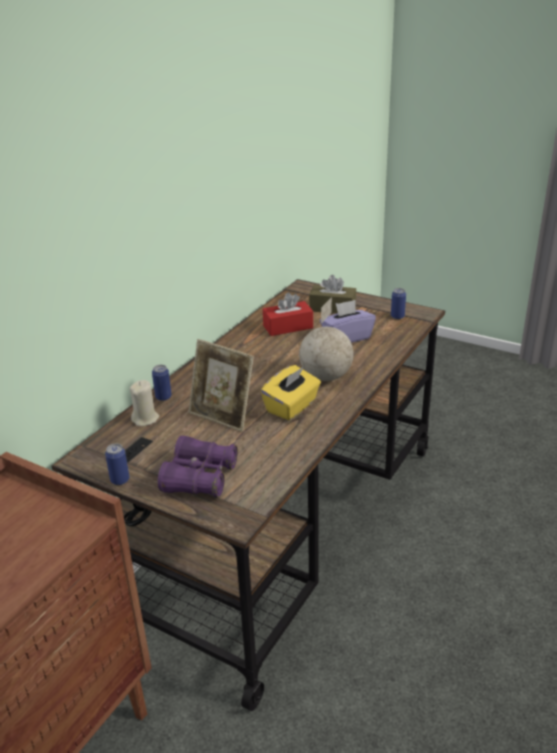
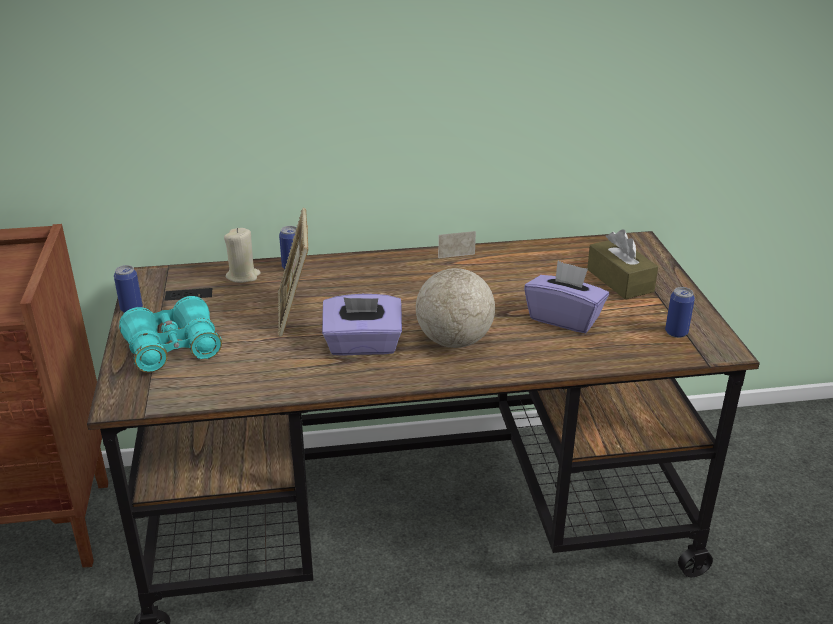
camera: 50 degrees right, 0 degrees up
purple binoculars [158,436,238,498] -> turquoise binoculars [119,296,222,372]
yellow tissue box [261,365,321,420] -> purple tissue box [322,294,402,356]
red tissue box [263,293,313,336] -> none

